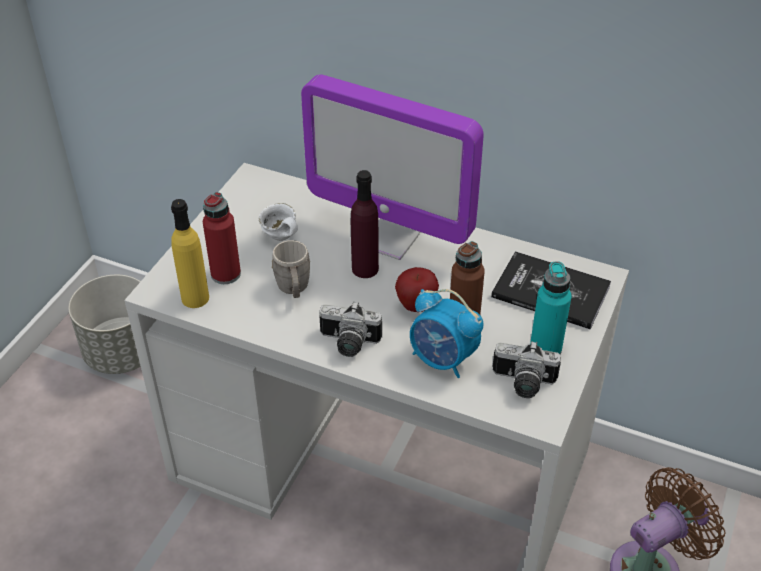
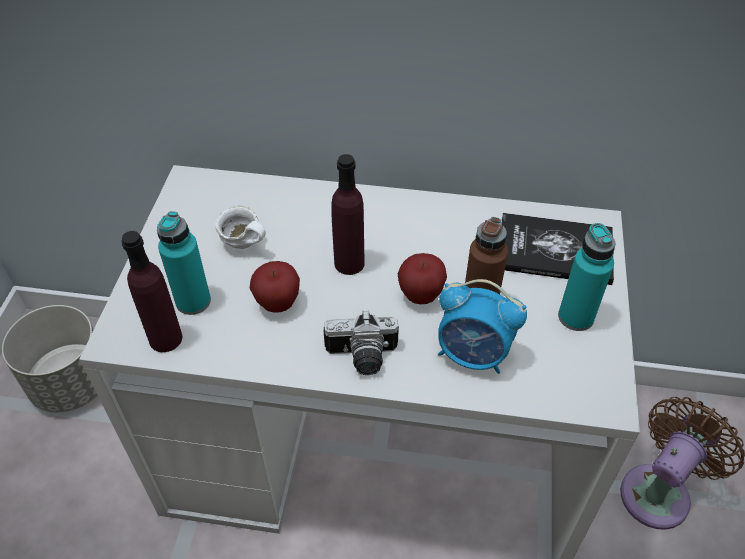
camera: 15 degrees left, 5 degrees up
yellow bottle [171,199,209,308] -> purple bottle [121,231,182,352]
red bottle [203,192,241,284] -> turquoise bottle [157,211,211,315]
grey mug [272,240,310,298] -> apple [250,261,300,313]
monitor [301,74,484,260] -> none
camera [492,341,561,398] -> none

